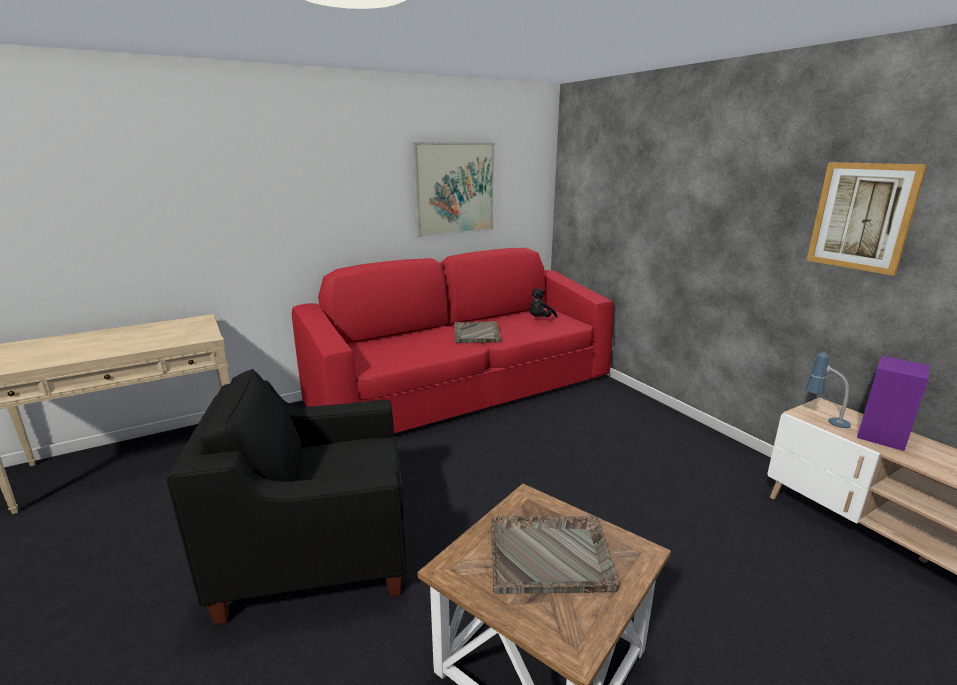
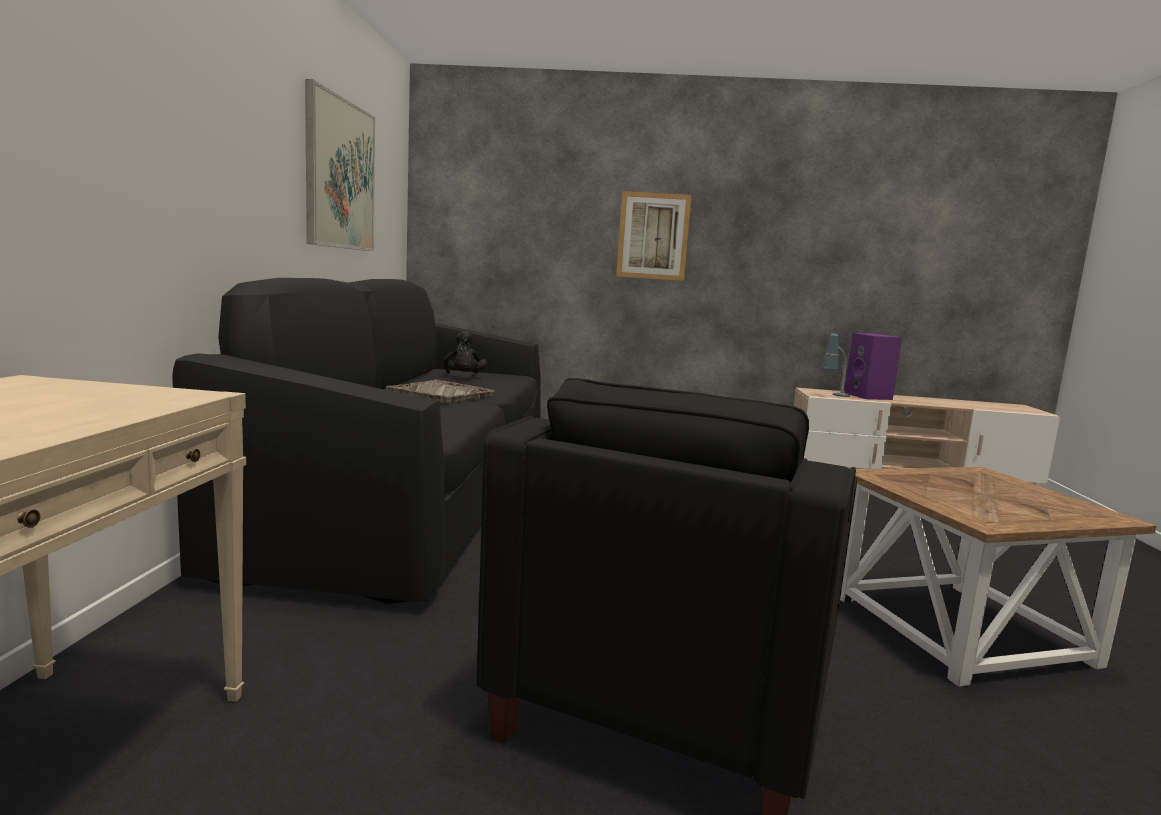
camera: 55 degrees left, 10 degrees down
red sofa [292,248,614,433] -> black sofa [172,278,541,604]
grey tray [491,516,619,594] -> none
picture [806,162,928,276] -> picture moved to [616,191,692,281]

